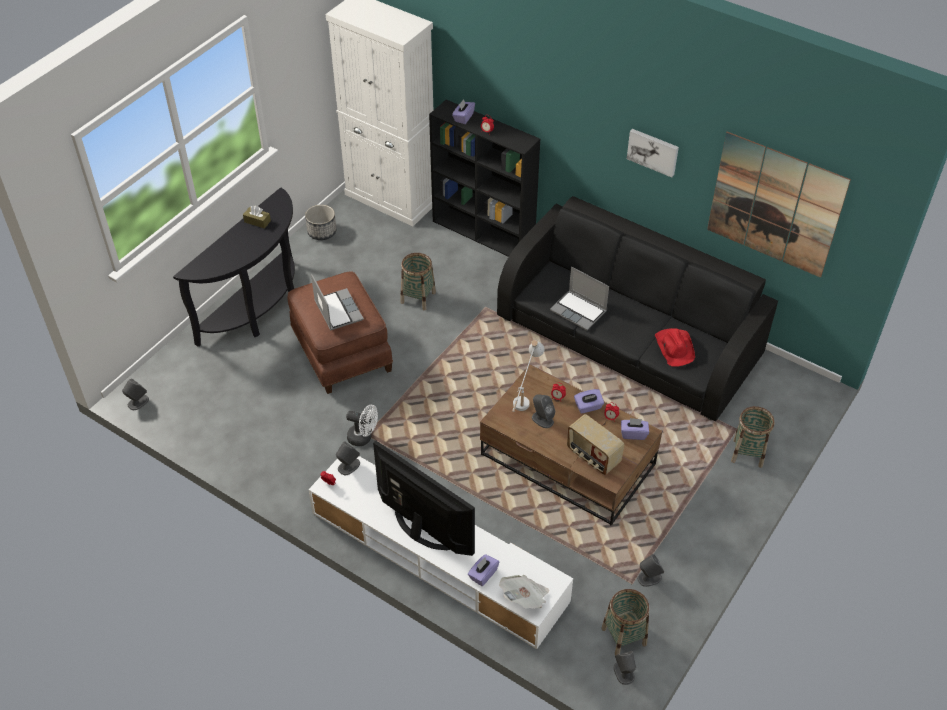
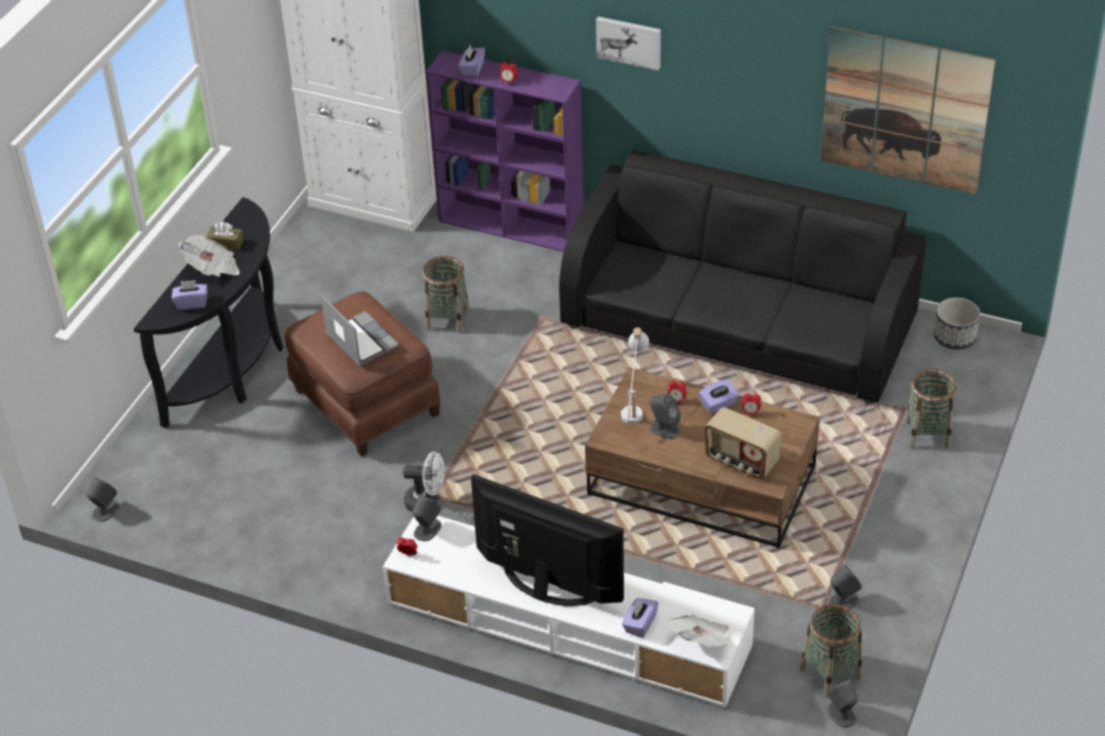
camera: 10 degrees left, 5 degrees down
planter [305,205,337,240] -> planter moved to [934,297,980,349]
black bookcase [429,100,540,257] -> purple bookcase [425,51,584,252]
laptop [550,267,609,330] -> none
purple tissue box [621,418,649,440] -> purple tissue box moved to [172,280,207,310]
picture [627,129,679,177] -> picture moved to [596,17,661,70]
red hat [655,328,695,367] -> none
none -> newspaper [178,235,240,277]

